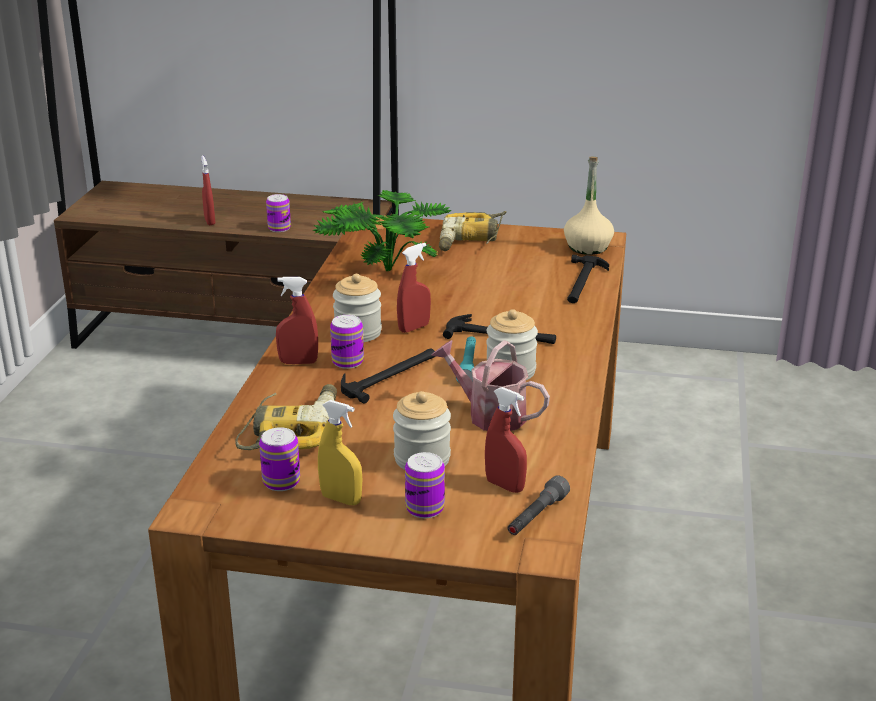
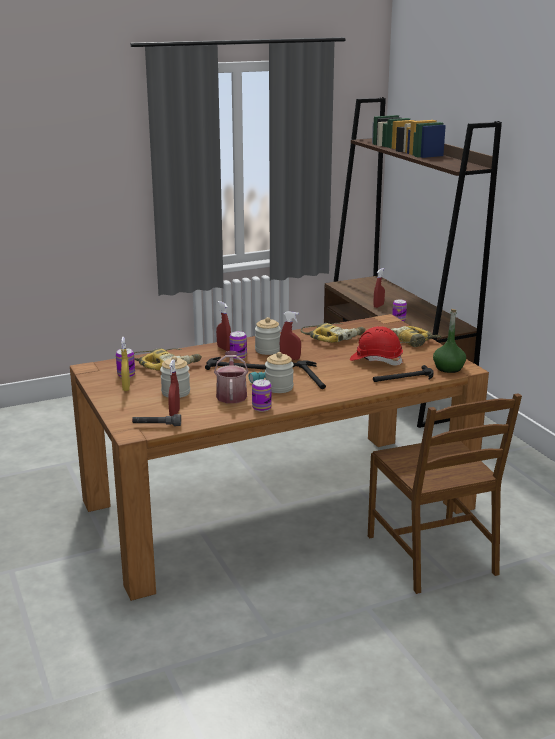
camera: 55 degrees right, 5 degrees down
potted plant [313,190,451,271] -> power drill [301,323,366,343]
can [405,452,445,518] -> can moved to [252,379,272,412]
beige bottle [564,157,614,255] -> green bottle [433,309,466,373]
none -> red hard hat [350,326,403,366]
none -> brown chair [368,393,522,594]

